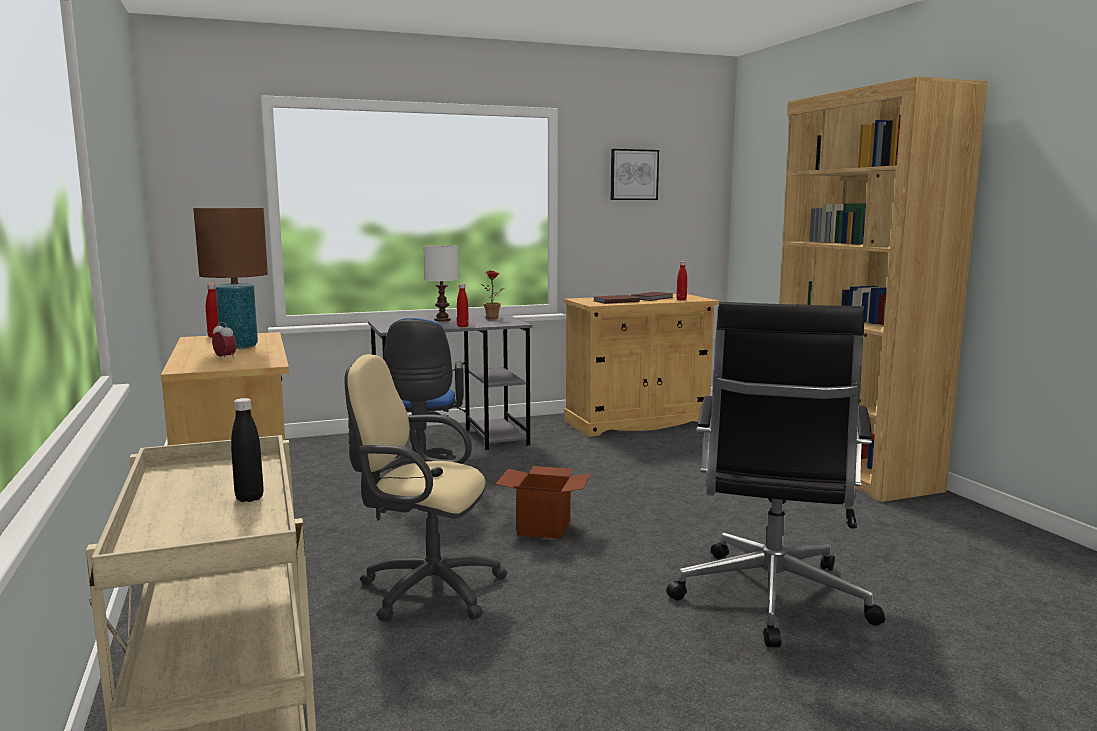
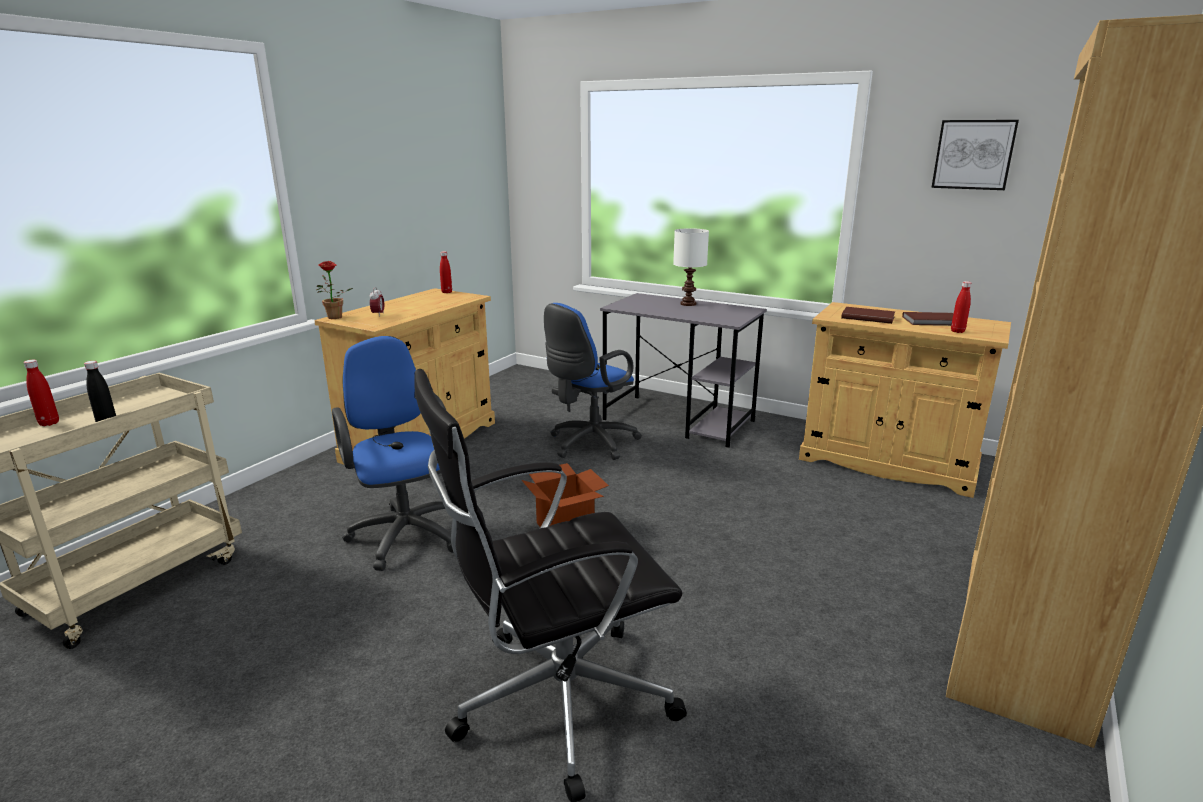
camera: 50 degrees right, 10 degrees up
brown table lamp [193,208,268,349] -> none
beige office chair [345,354,508,622] -> blue office chair [332,336,453,571]
red bottle [457,284,469,327] -> red bottle moved to [23,360,59,426]
potted plant [481,271,504,319] -> potted plant moved to [316,261,353,319]

